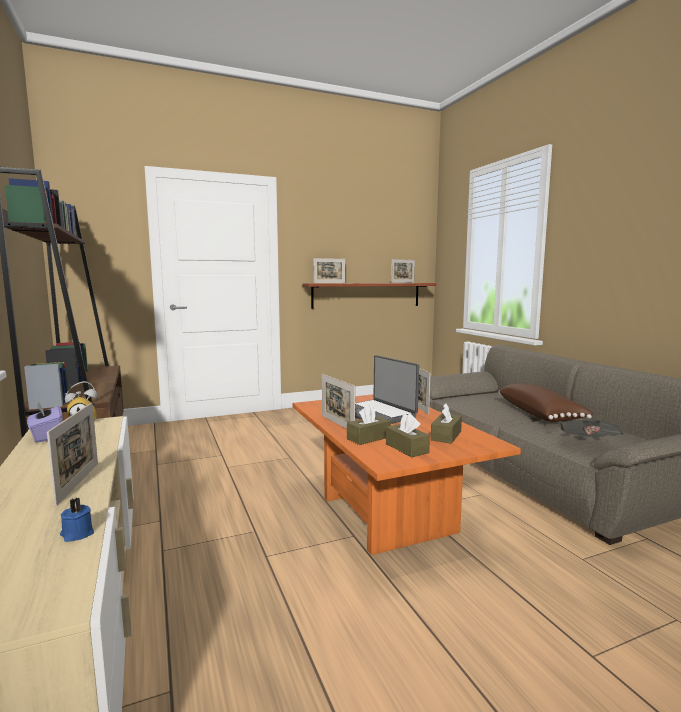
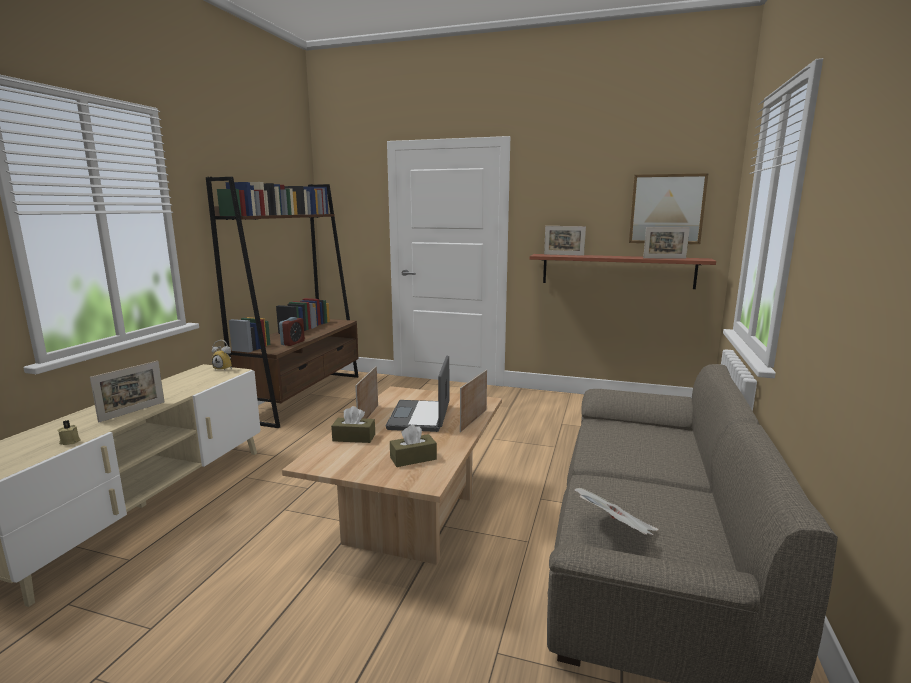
camera: 40 degrees right, 5 degrees up
purple tissue box [27,401,63,443] -> none
blue candle [60,498,94,542] -> beige candle [57,420,81,445]
orange coffee table [293,394,521,555] -> beige coffee table [282,386,502,565]
brown tissue box [386,413,430,457] -> none
brown pillow [499,383,593,422] -> none
none -> alarm clock [279,317,305,346]
none -> picture [629,173,708,244]

